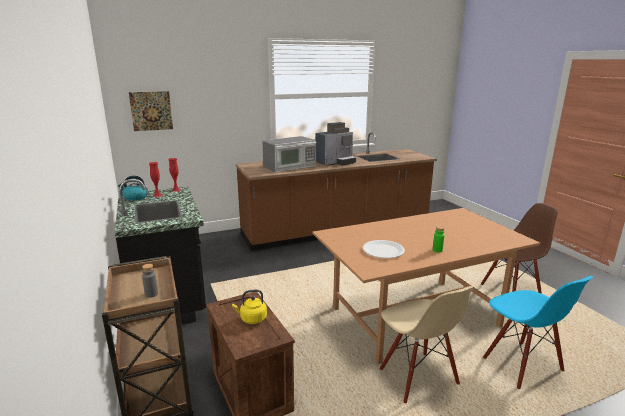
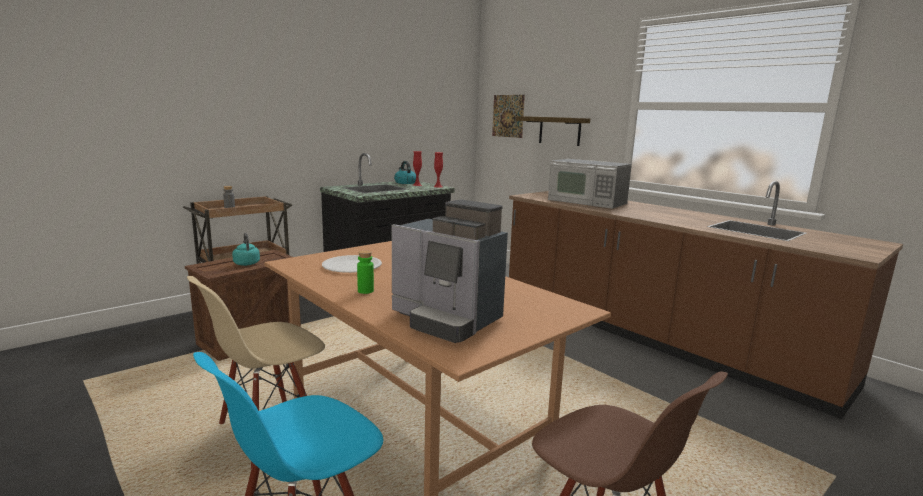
camera: 70 degrees right, 5 degrees down
yellow kettle [232,290,267,324] -> turquoise kettle [232,233,260,266]
coffee machine [315,122,356,166] -> coffee machine moved to [392,199,508,343]
none -> shelf [515,116,590,146]

